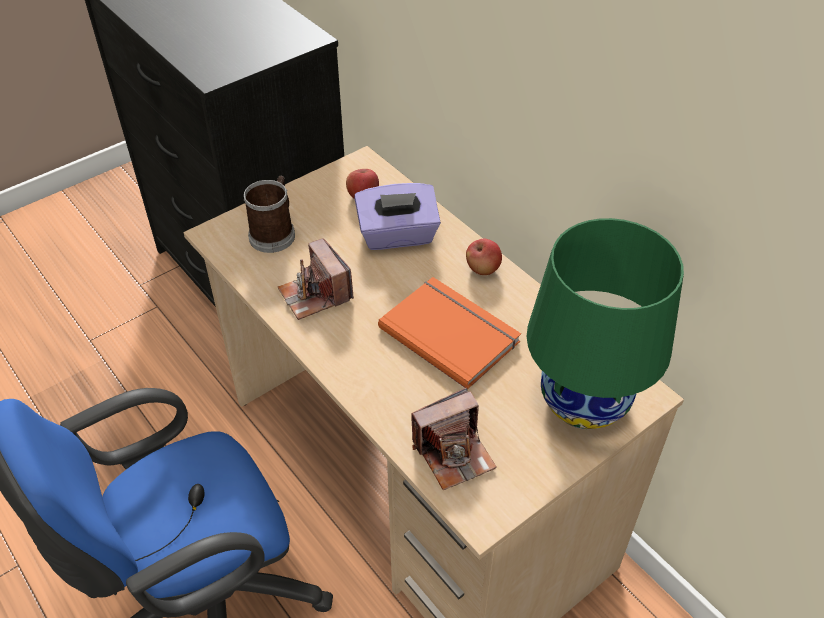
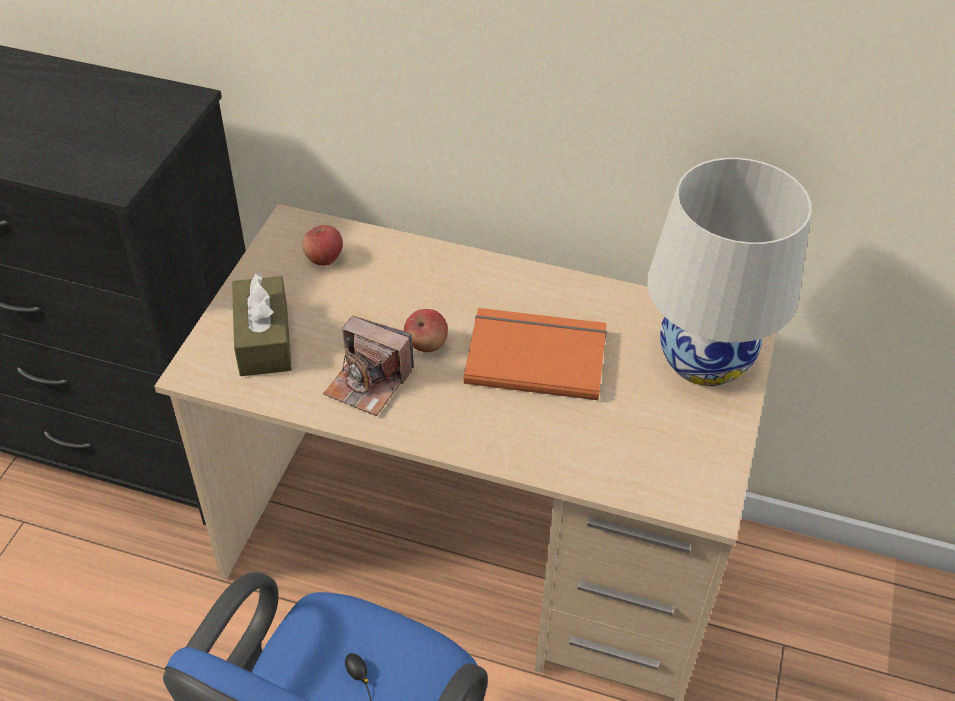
camera: 35 degrees left, 0 degrees up
mug [244,176,295,253] -> brown tissue box [232,273,292,376]
purple tissue box [354,183,441,250] -> none
camera [411,388,497,490] -> none
apple [466,239,502,275] -> apple moved to [404,309,448,352]
green table lamp [526,218,684,429] -> white table lamp [647,158,812,386]

